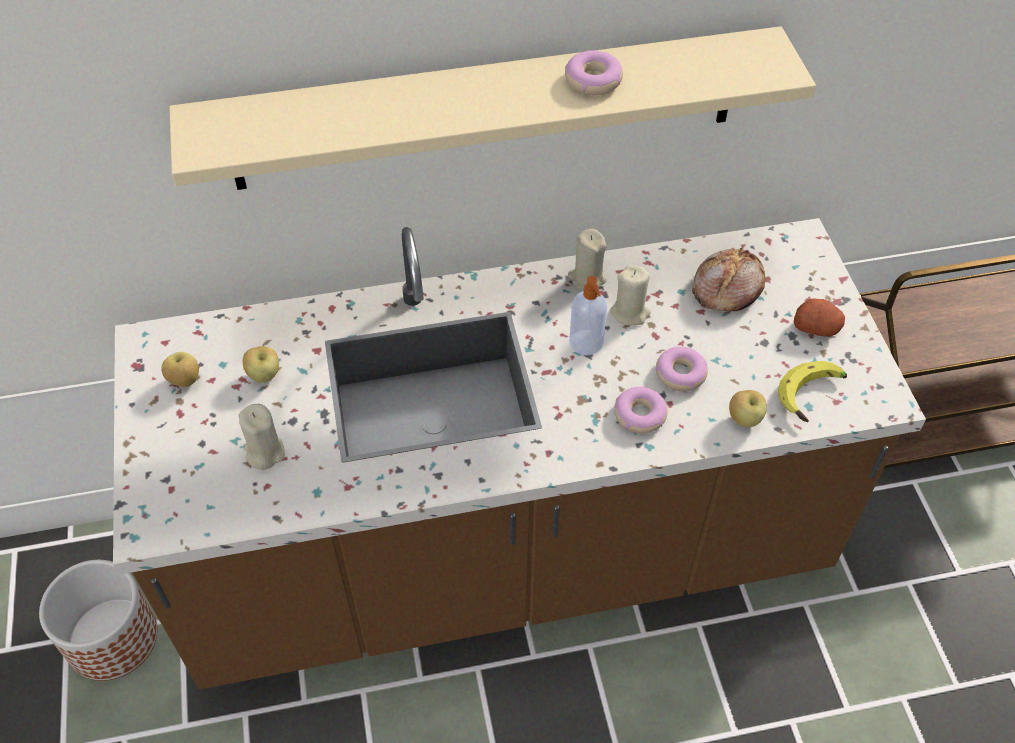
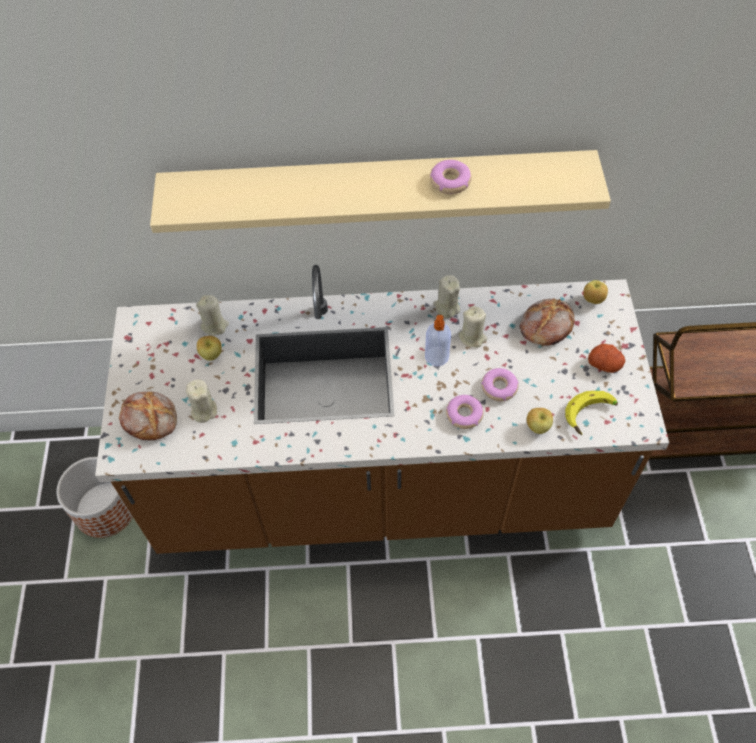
camera: 10 degrees right, 5 degrees up
apple [161,352,199,387] -> apple moved to [583,280,608,304]
none -> bread [119,391,177,441]
none -> beige candle [196,295,229,336]

